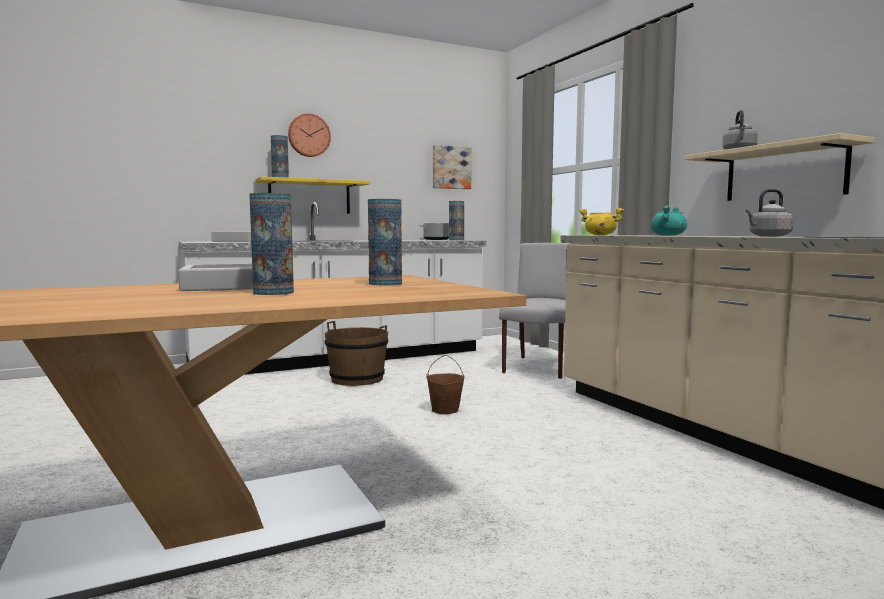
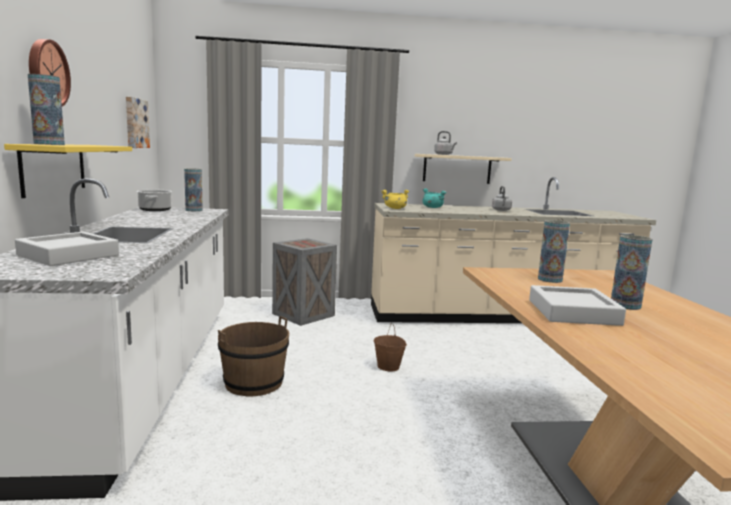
camera: 70 degrees left, 5 degrees up
grey chair [499,243,570,379] -> crate [272,238,337,326]

